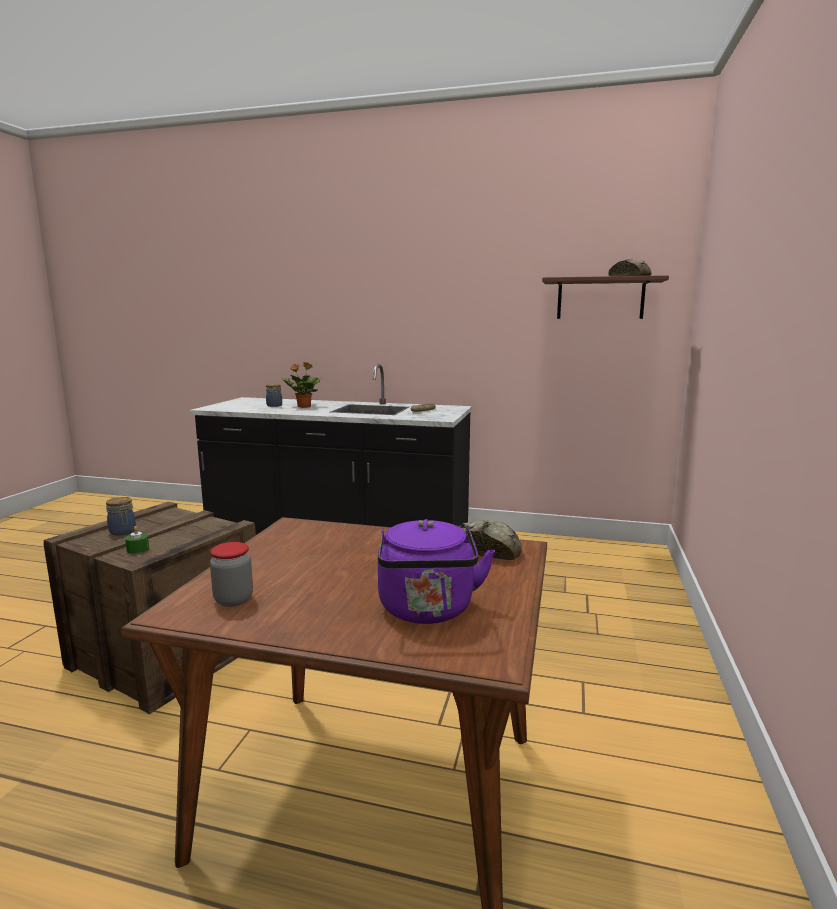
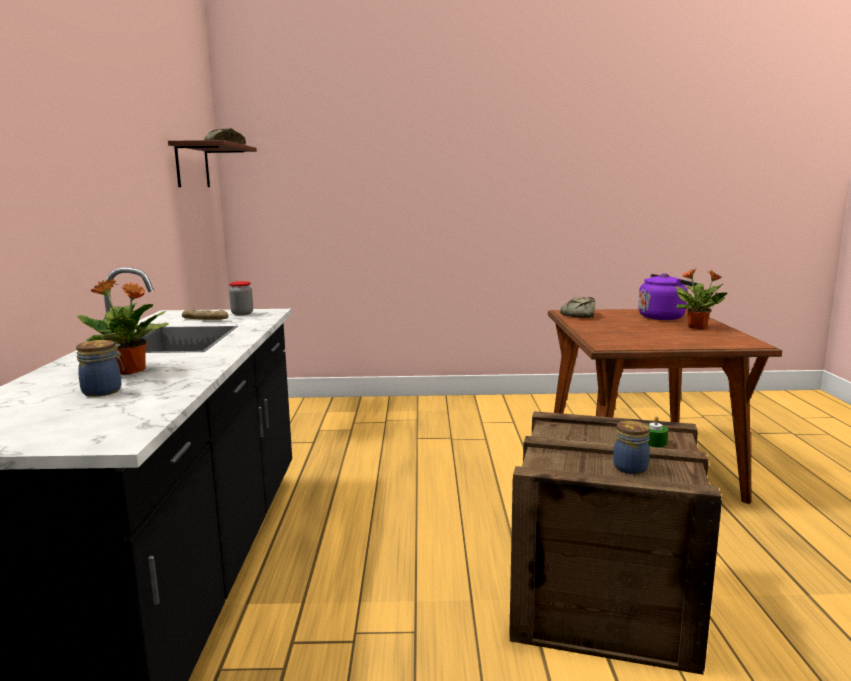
camera: 105 degrees left, 0 degrees up
jar [210,542,253,607] -> jar moved to [229,281,253,315]
none -> potted plant [675,268,728,329]

